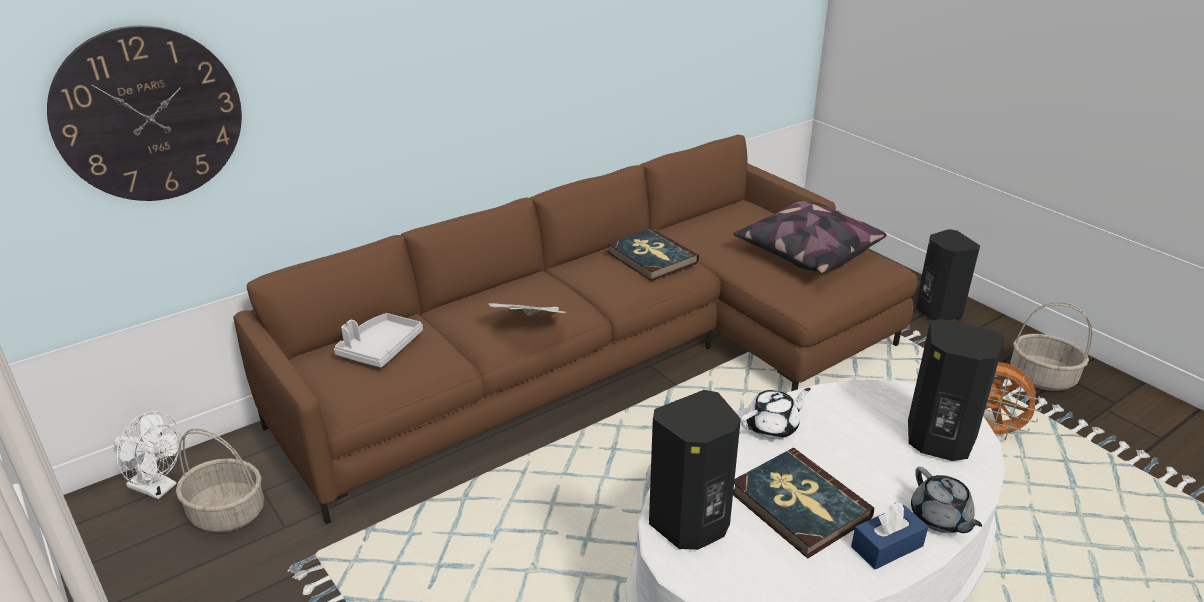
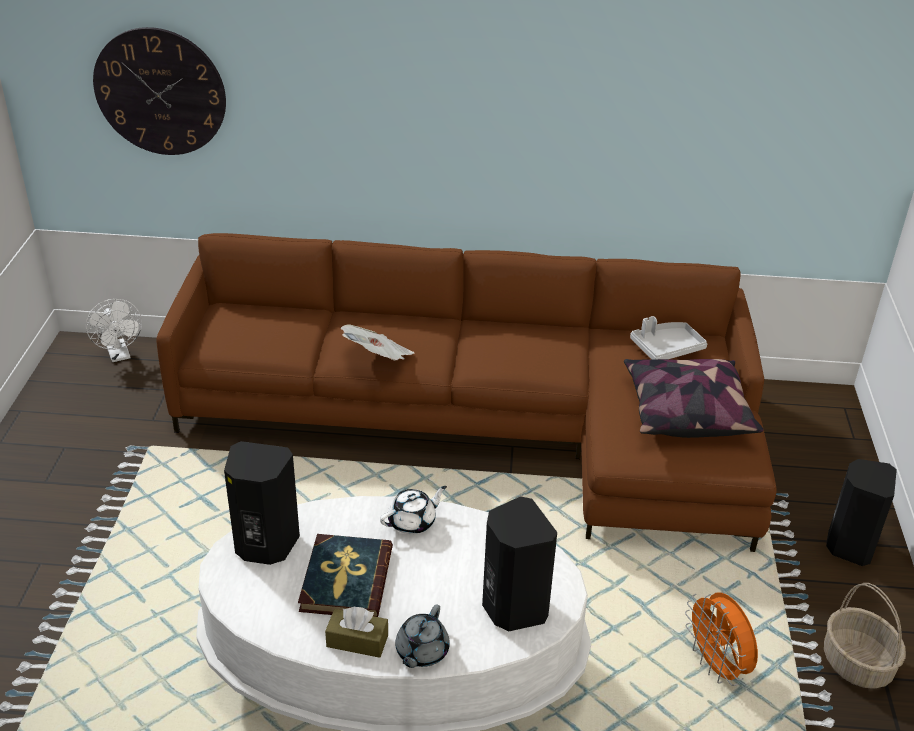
camera: 40 degrees right, 5 degrees up
basket [176,429,264,533] -> none
grey tray [334,313,423,367] -> grey tray moved to [630,316,708,360]
book [607,228,699,281] -> none
white teapot [741,388,811,439] -> white teapot turned 45 degrees counterclockwise [380,486,447,534]
blue tissue box [851,503,928,570] -> brown tissue box [325,607,388,658]

